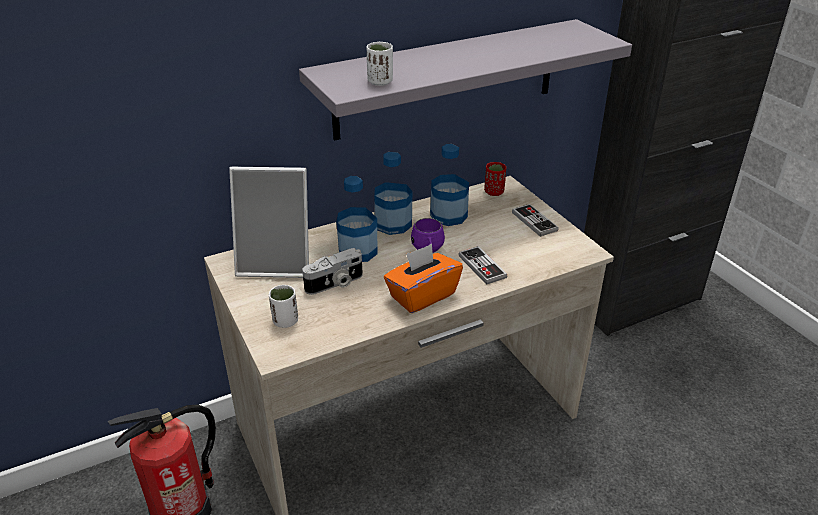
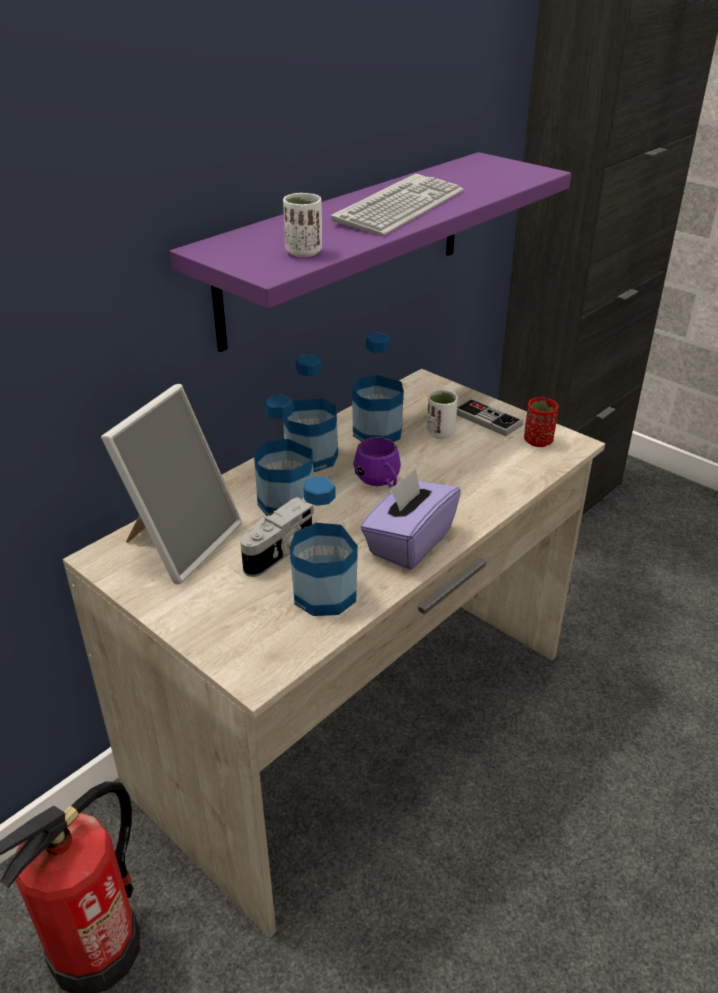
camera: 20 degrees left, 0 degrees up
picture frame [229,167,309,278] -> picture frame turned 45 degrees counterclockwise [101,384,242,584]
white cup [269,285,298,328] -> white cup moved to [427,390,458,439]
grey shelf [299,19,632,141] -> purple shelf [169,152,571,352]
orange tissue box [384,244,463,313] -> purple tissue box [360,468,461,570]
game controller [459,246,507,285] -> none
red cup [484,162,506,196] -> red cup moved to [524,397,559,447]
none -> bottle [290,476,358,616]
none -> keyboard [331,174,464,236]

